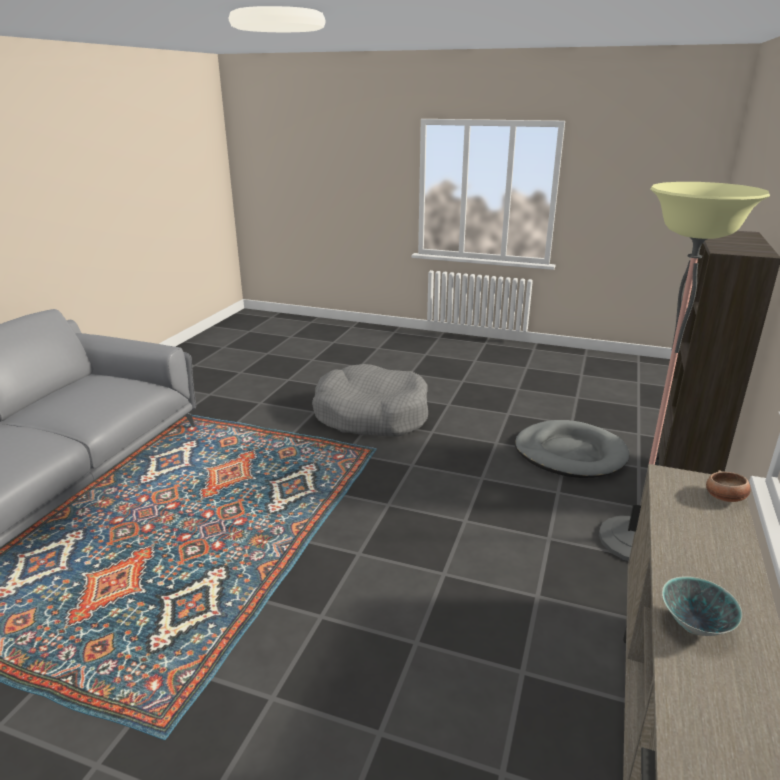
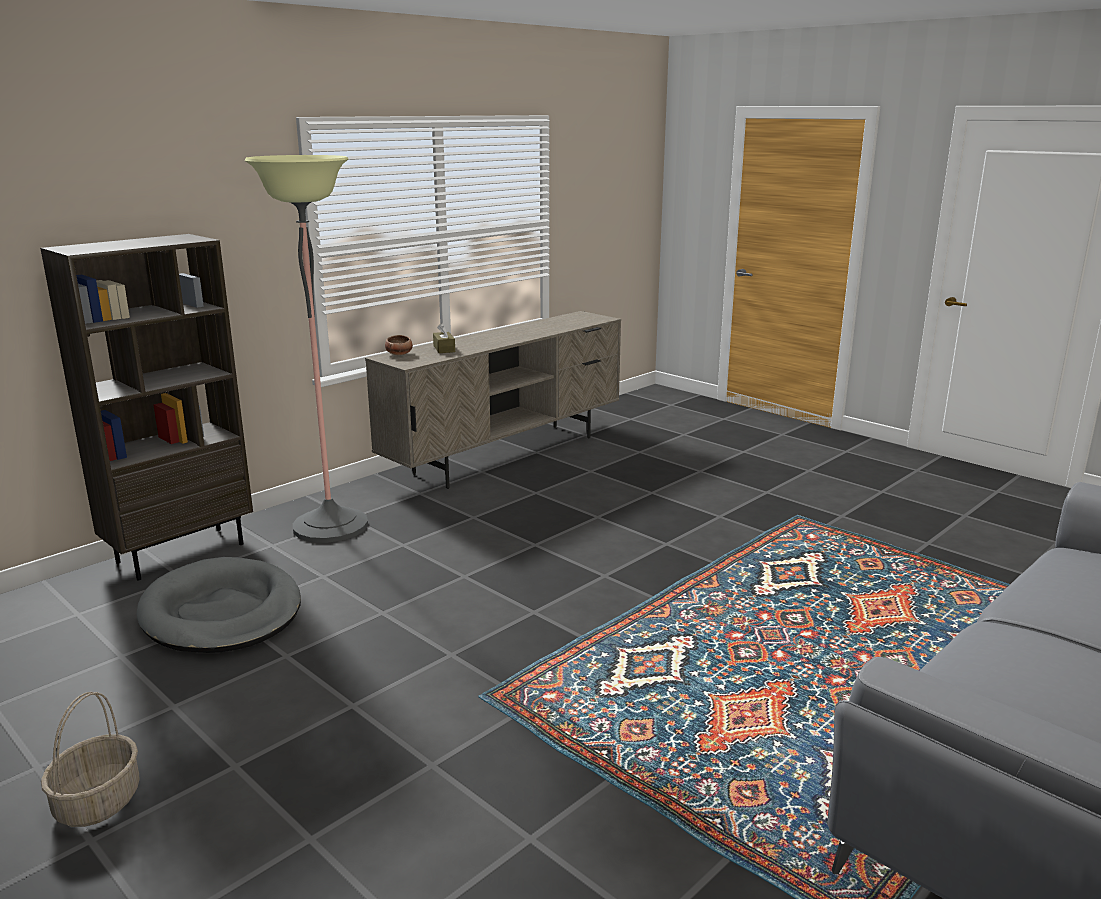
camera: 155 degrees left, 5 degrees down
grey dog bed [312,364,428,437] -> none
bowl [662,576,742,636] -> none
none -> basket [41,692,140,827]
none -> brown tissue box [433,323,455,353]

